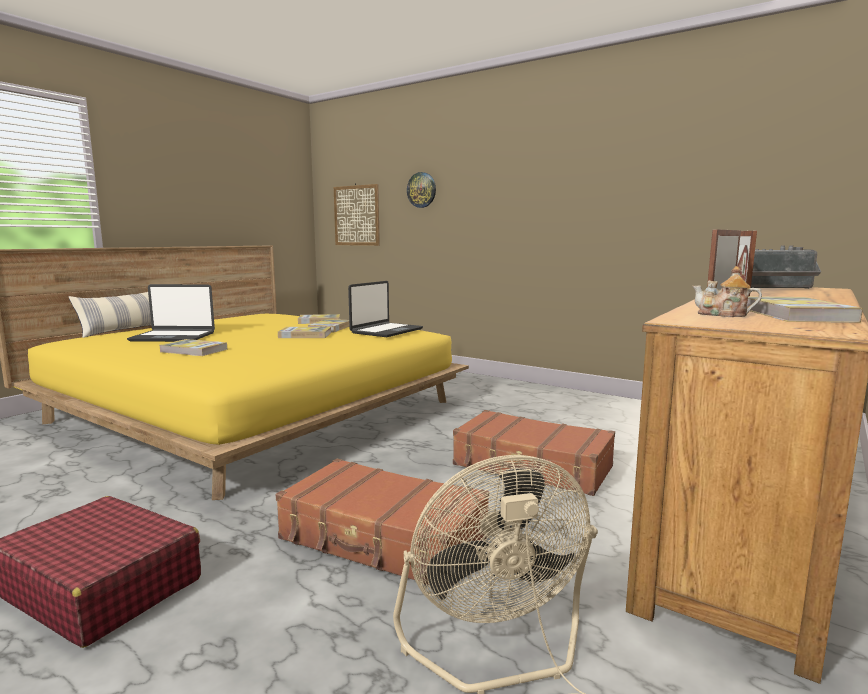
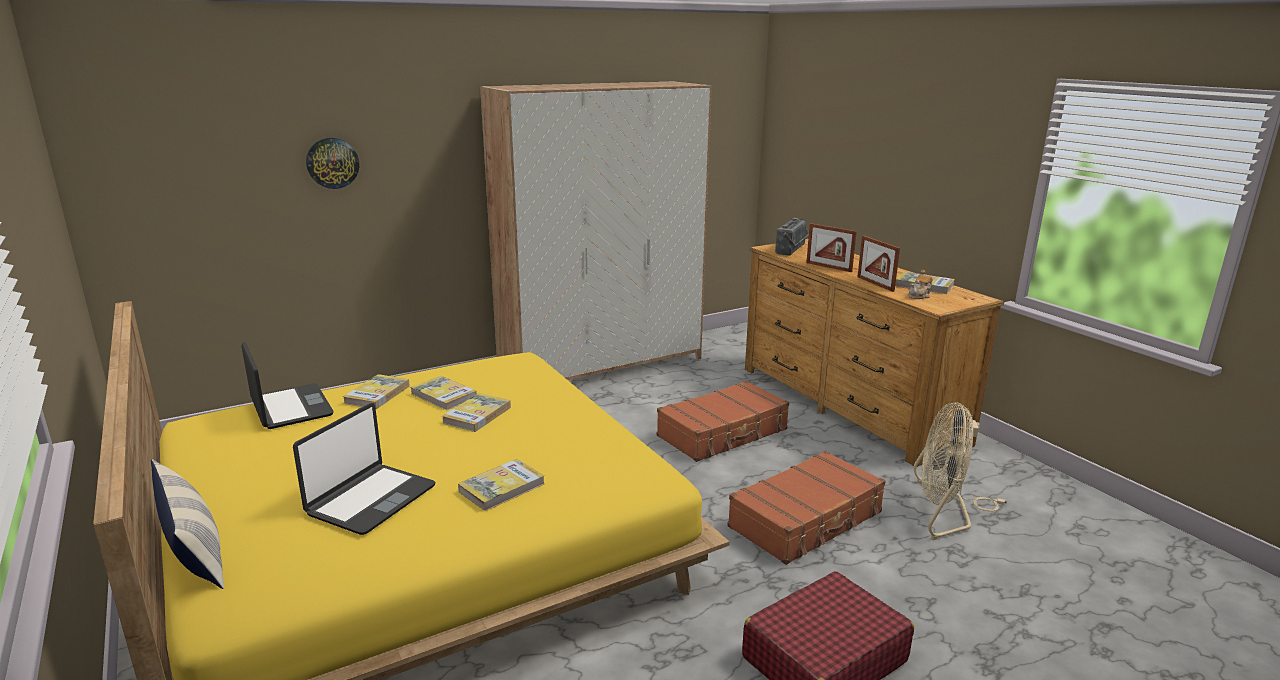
camera: 65 degrees left, 10 degrees up
picture [334,183,380,246] -> none
laptop [348,281,423,337] -> laptop moved to [241,342,334,429]
none -> white wardrobe [480,81,712,380]

